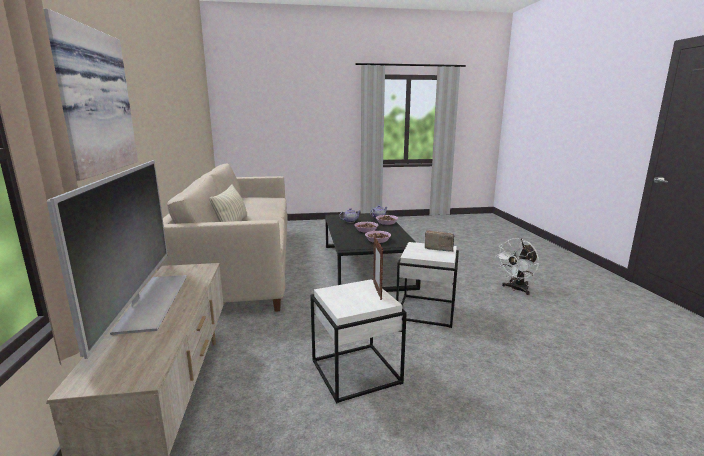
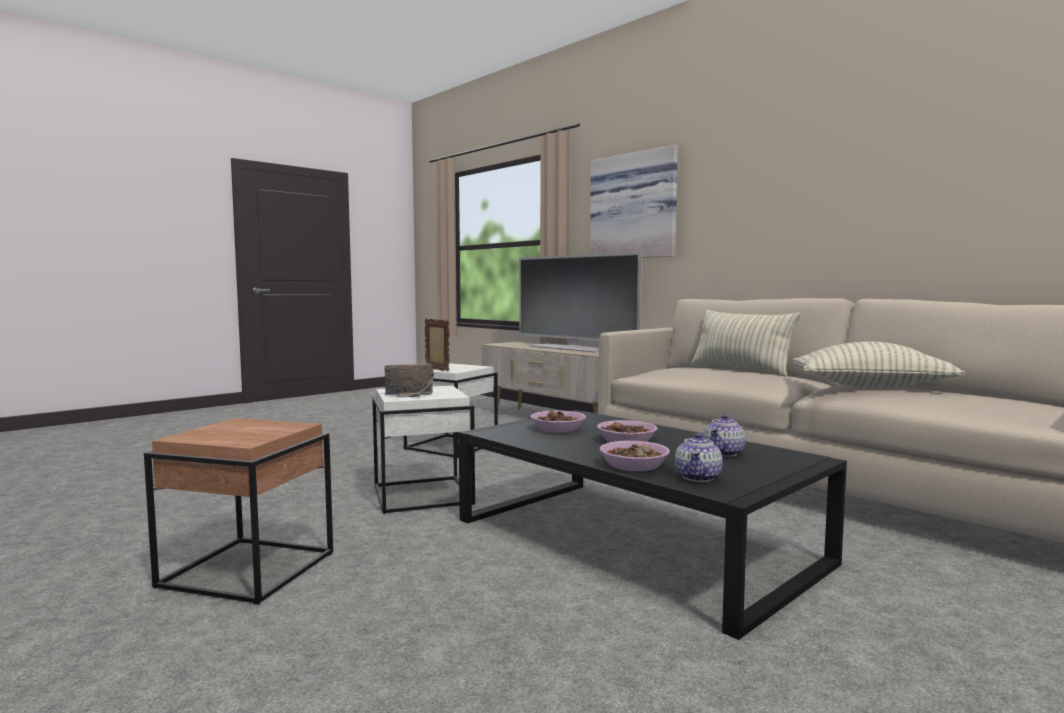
camera: 145 degrees right, 10 degrees down
white fan [495,238,539,295] -> brown side table [144,418,333,605]
none -> pillow [793,342,965,388]

